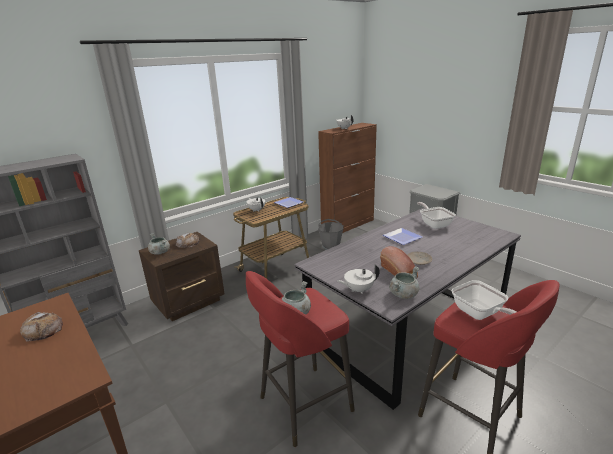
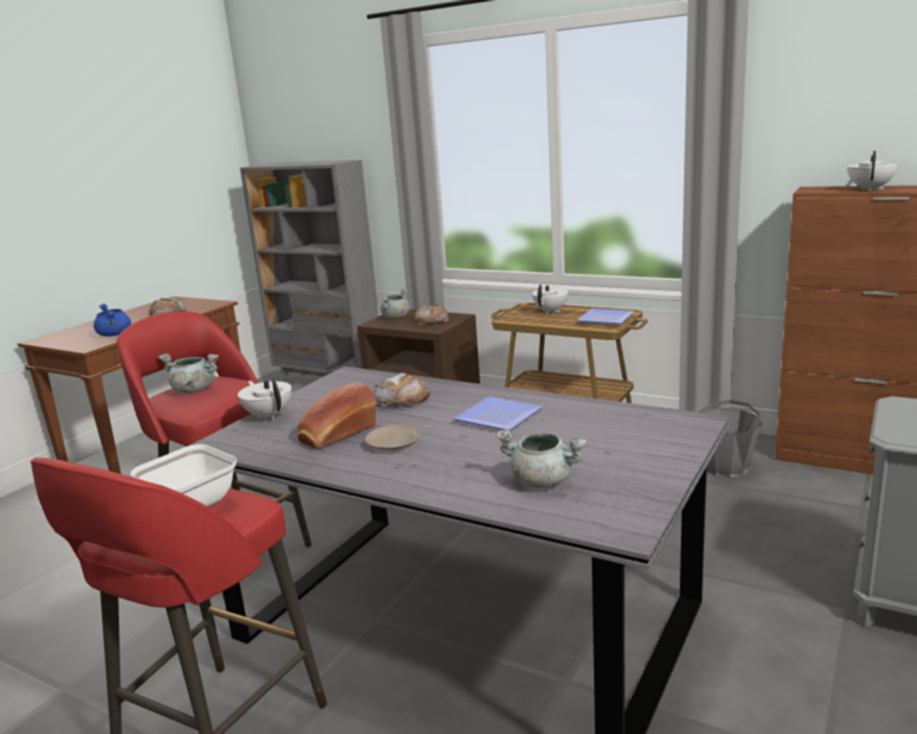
camera: 70 degrees right, 5 degrees down
grey cooking pot [389,266,419,299] -> grey cooking pot moved to [496,429,586,488]
frying pan [417,202,456,229] -> none
none -> blue cooking pot [94,304,131,336]
none -> bread [374,373,430,408]

